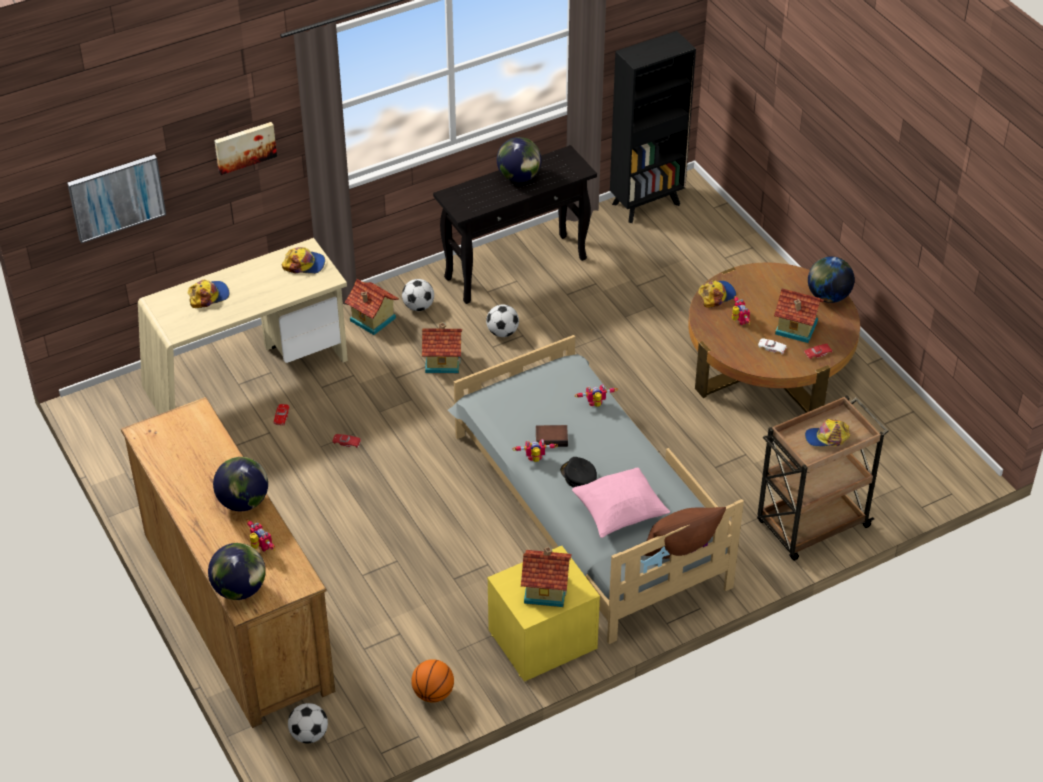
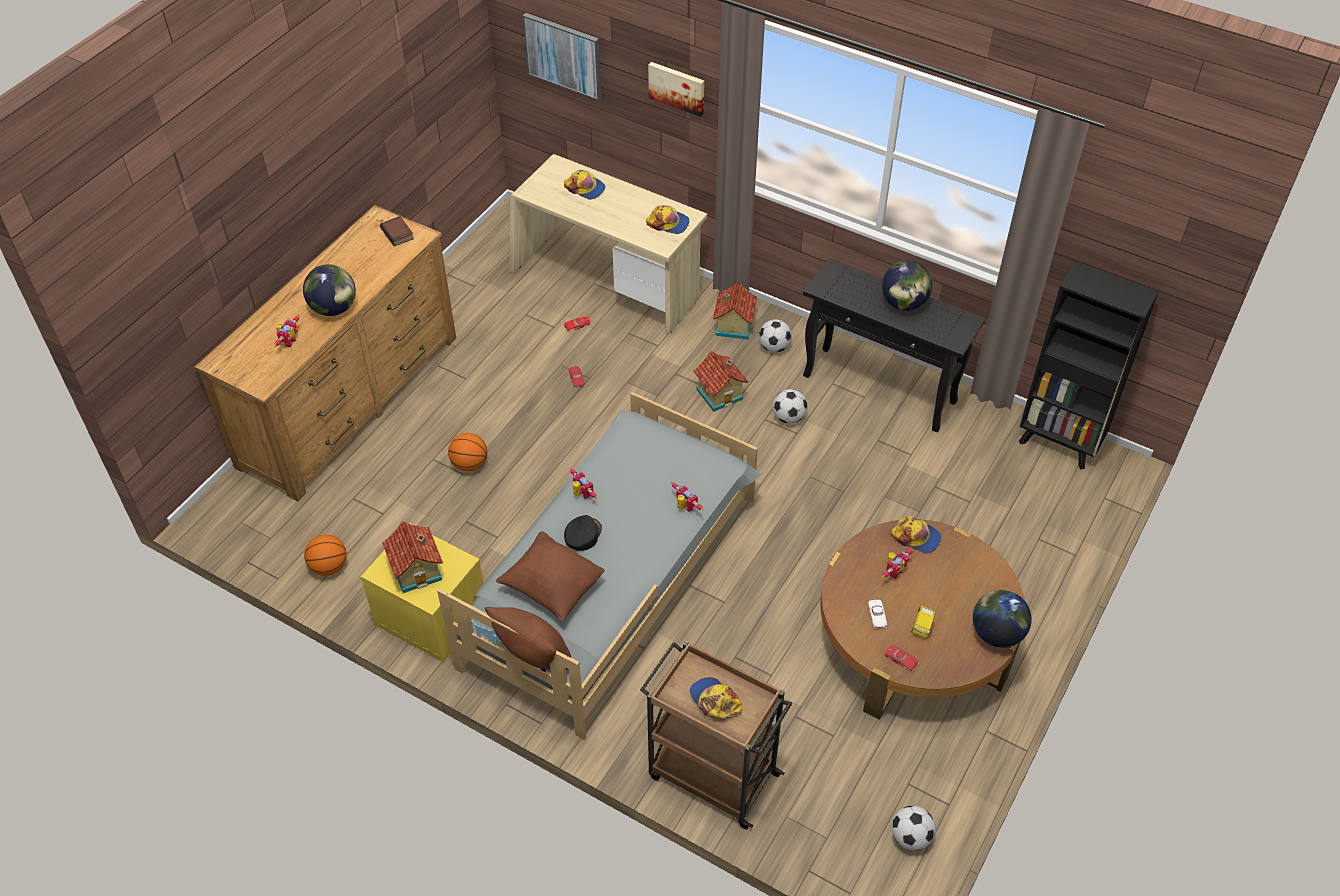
camera: 60 degrees right, 5 degrees up
globe [208,543,266,600] -> none
cap [282,247,325,274] -> cap turned 45 degrees counterclockwise [646,205,690,234]
football [288,703,328,743] -> football moved to [892,806,936,851]
book [536,425,568,447] -> book moved to [380,216,414,246]
pink pillow [572,468,670,538] -> brown pillow [496,531,605,621]
toy house [774,288,824,343] -> yellow toy car [911,605,935,638]
none -> basketball [448,433,487,472]

